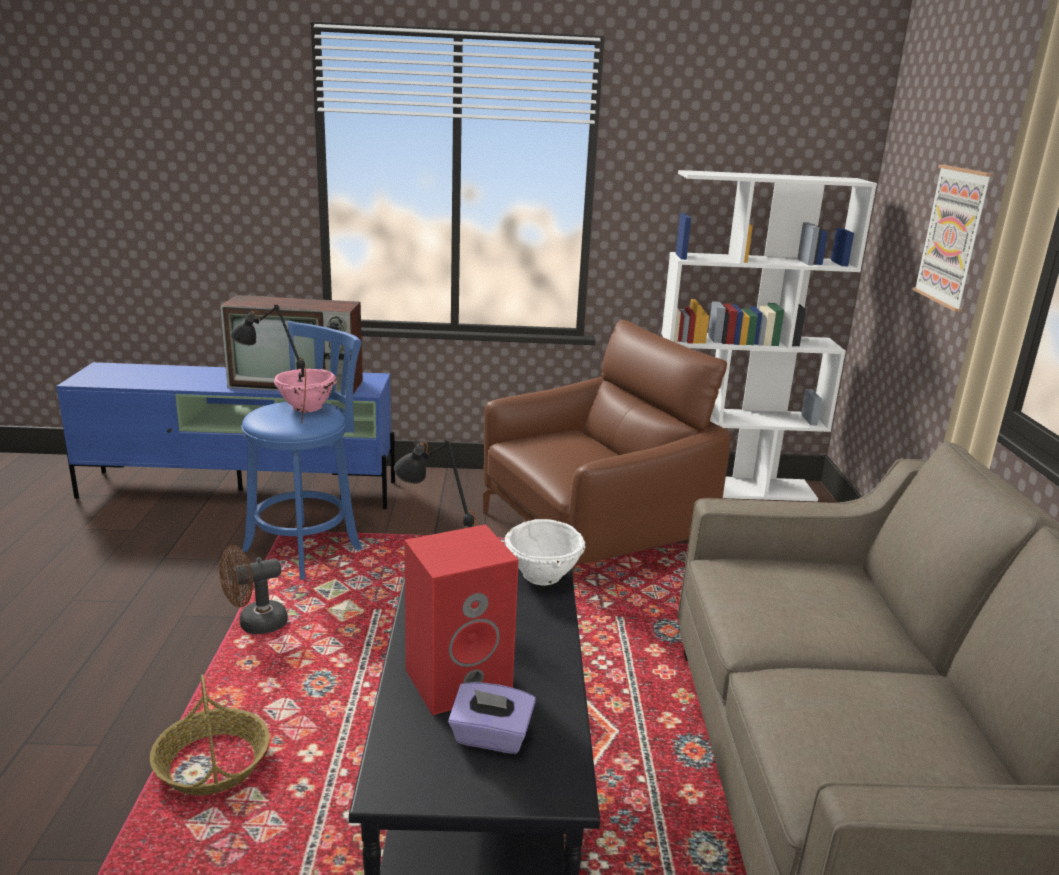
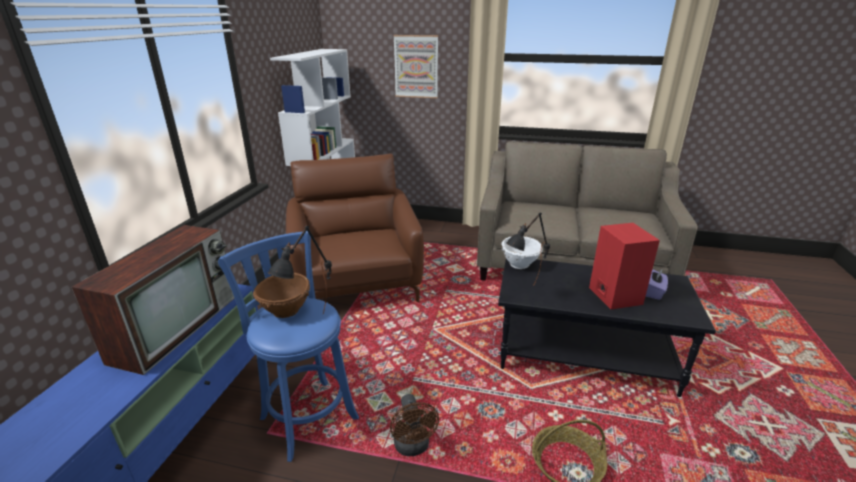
camera: 75 degrees left, 5 degrees up
pink bowl [274,369,337,412] -> brown bowl [253,273,310,318]

